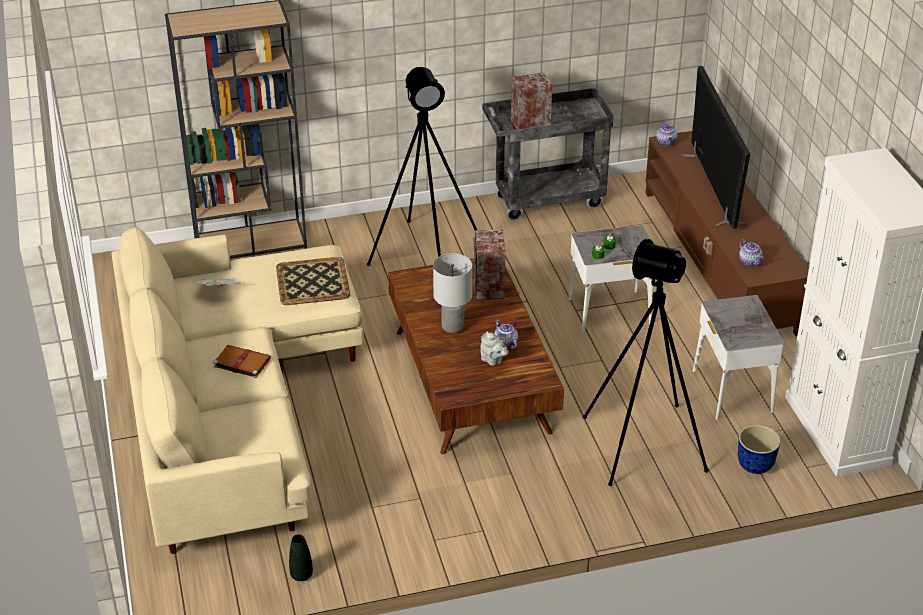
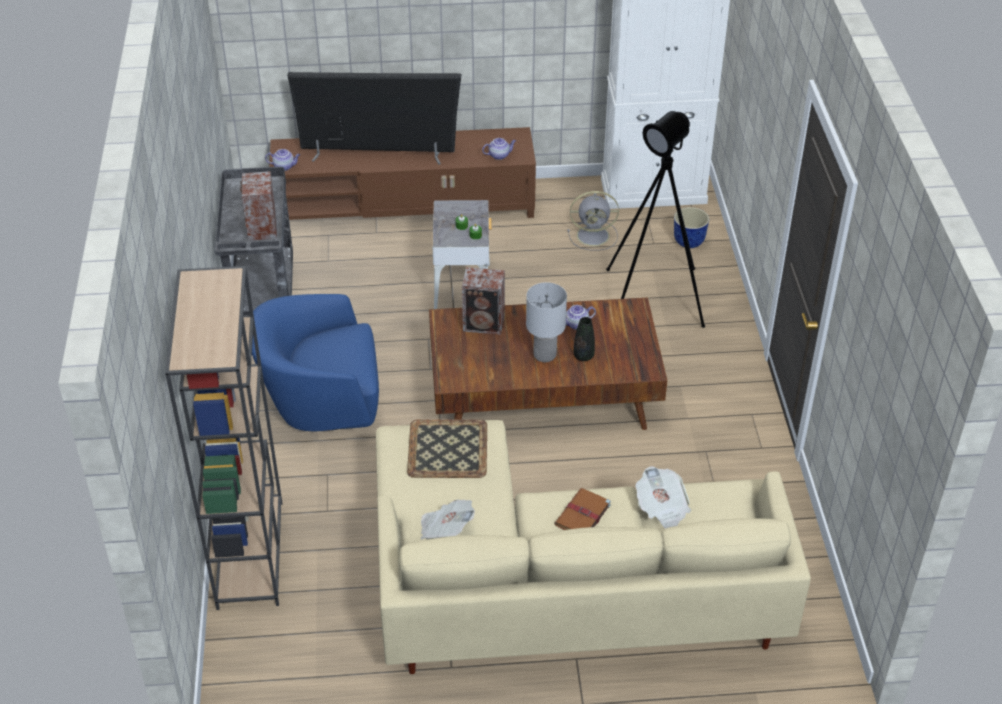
camera: 80 degrees left, 5 degrees up
black vase [289,534,313,581] -> black vase moved to [574,317,595,361]
black floor lamp [367,67,477,266] -> blue armchair [252,294,379,431]
grey teapot [480,332,509,366] -> none
side table [693,295,784,420] -> grey fan [567,191,619,251]
none -> newspaper [635,466,691,529]

